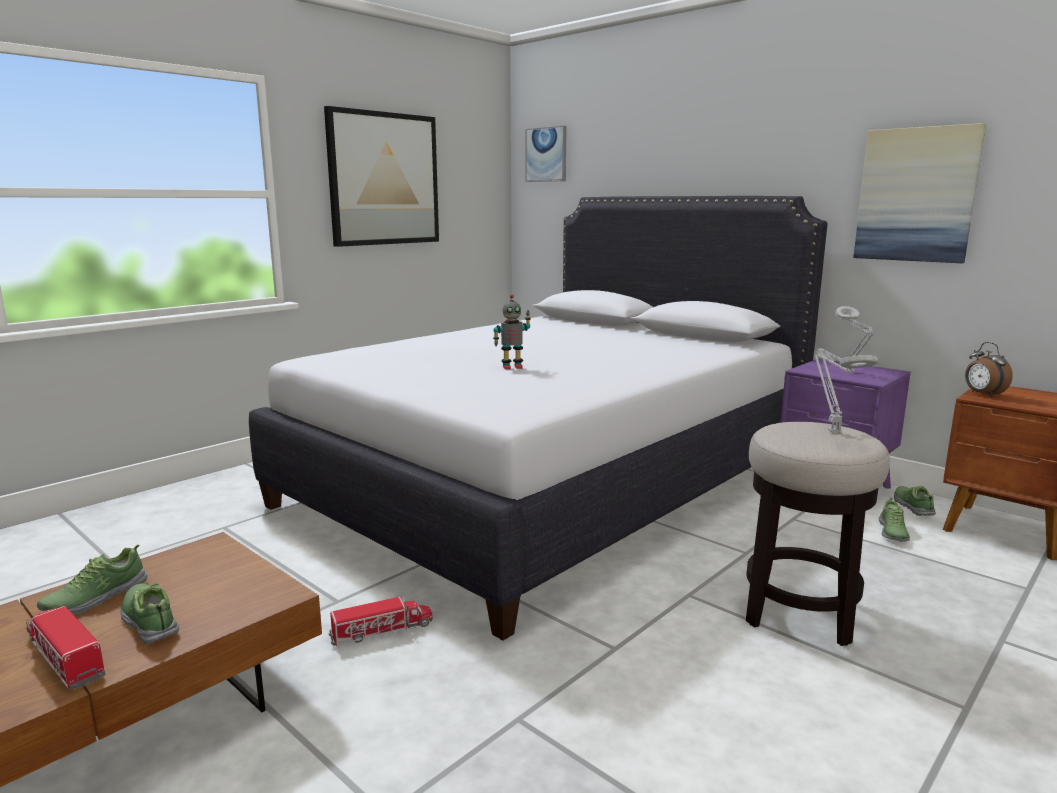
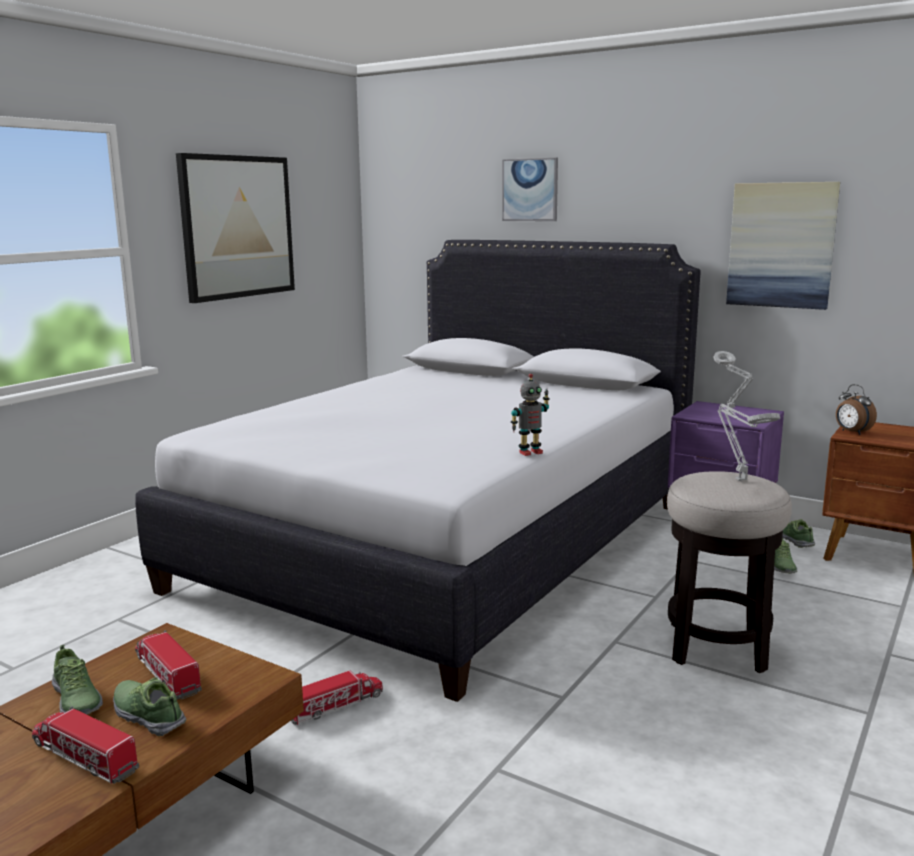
camera: 10 degrees left, 0 degrees up
shoe [37,545,147,615] -> shoe turned 60 degrees counterclockwise [52,644,103,714]
toy robot [493,295,531,369] -> toy robot moved to [511,374,550,456]
picture [525,126,567,182] -> picture moved to [502,158,558,221]
none -> toy truck [135,630,202,699]

